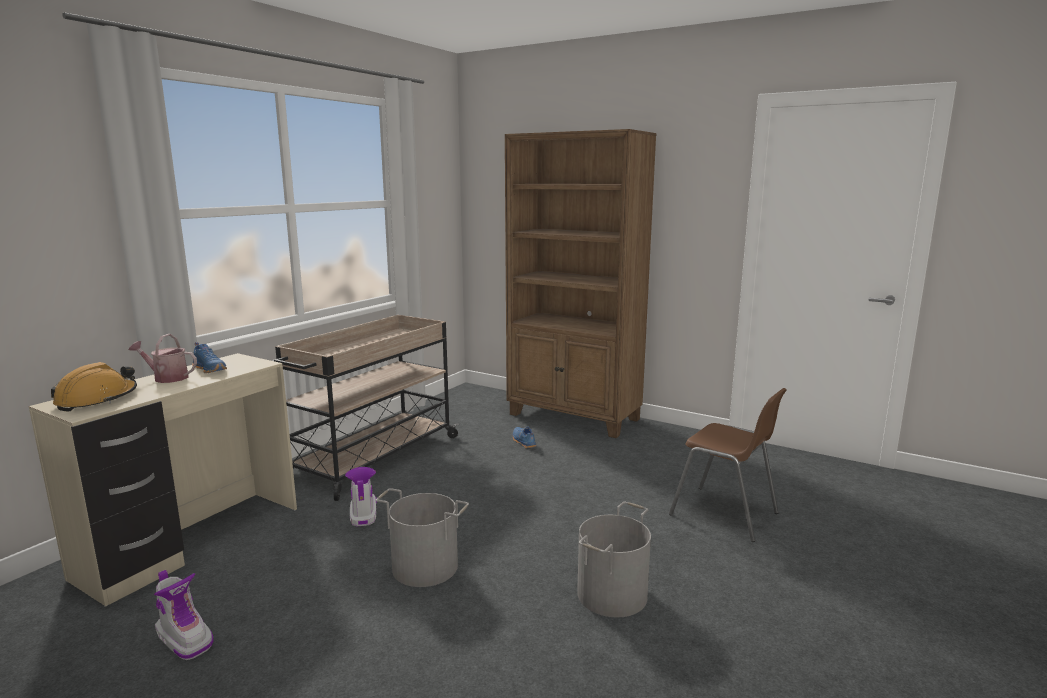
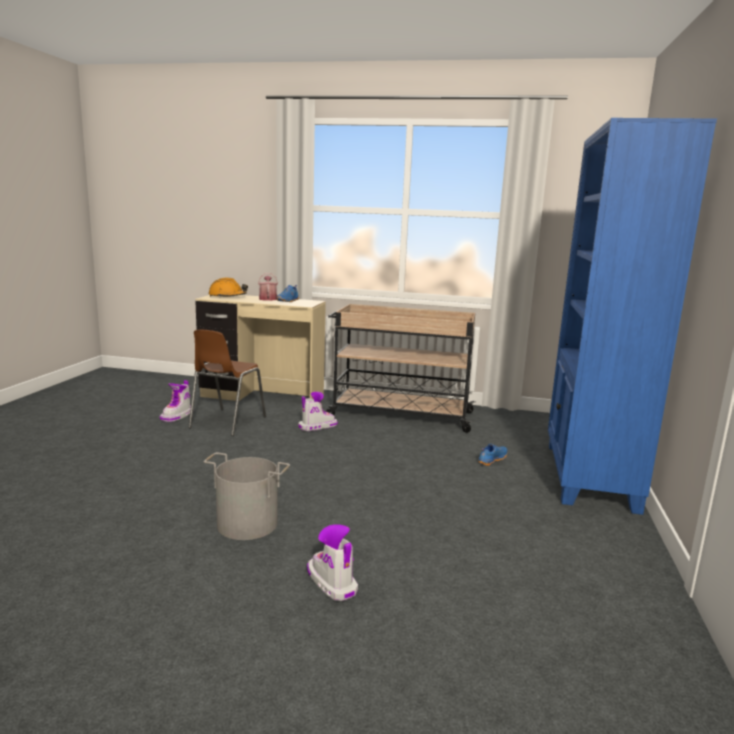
camera: 70 degrees right, 0 degrees up
grey bucket [376,488,469,587] -> none
brown bookcase [505,129,657,438] -> blue bookcase [548,118,717,515]
brown chair [669,388,787,542] -> brown chair moved to [188,329,266,436]
none -> boot [307,524,358,601]

